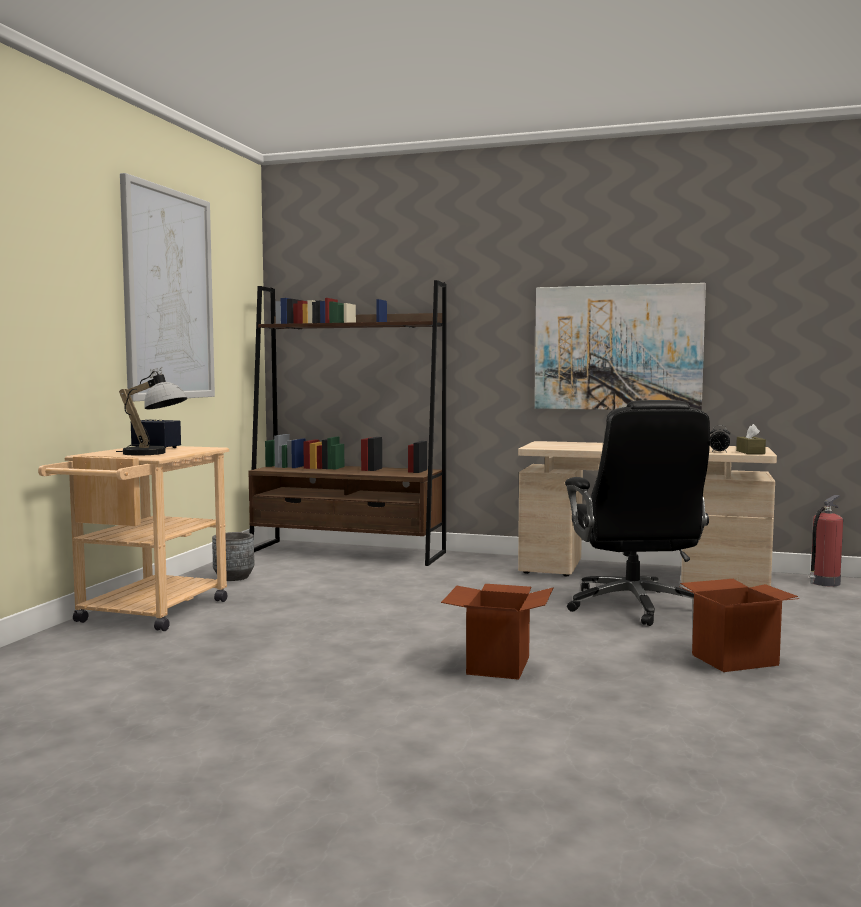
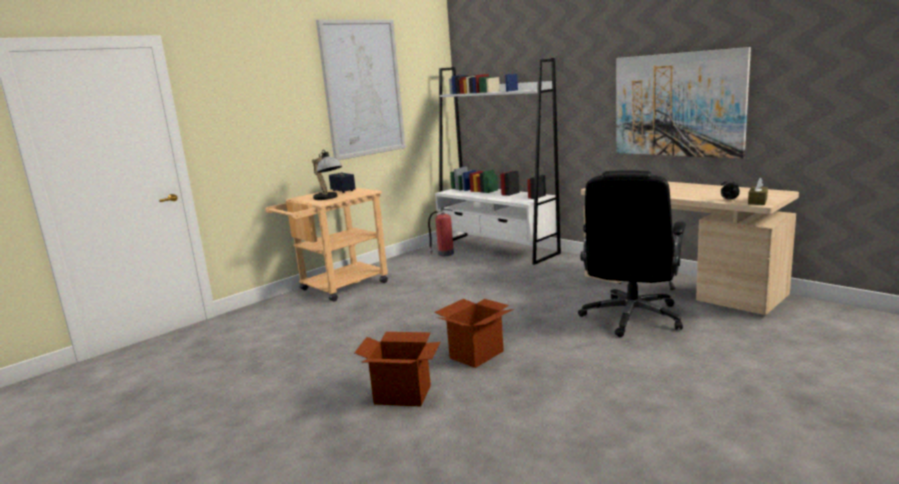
camera: 30 degrees right, 10 degrees up
grey planter [212,532,254,581] -> none
brown bookcase [248,280,446,566] -> white bookcase [435,58,561,265]
cardboard box [679,579,800,672] -> cardboard box moved to [354,332,440,407]
fire extinguisher [809,495,843,587] -> fire extinguisher moved to [428,204,454,256]

